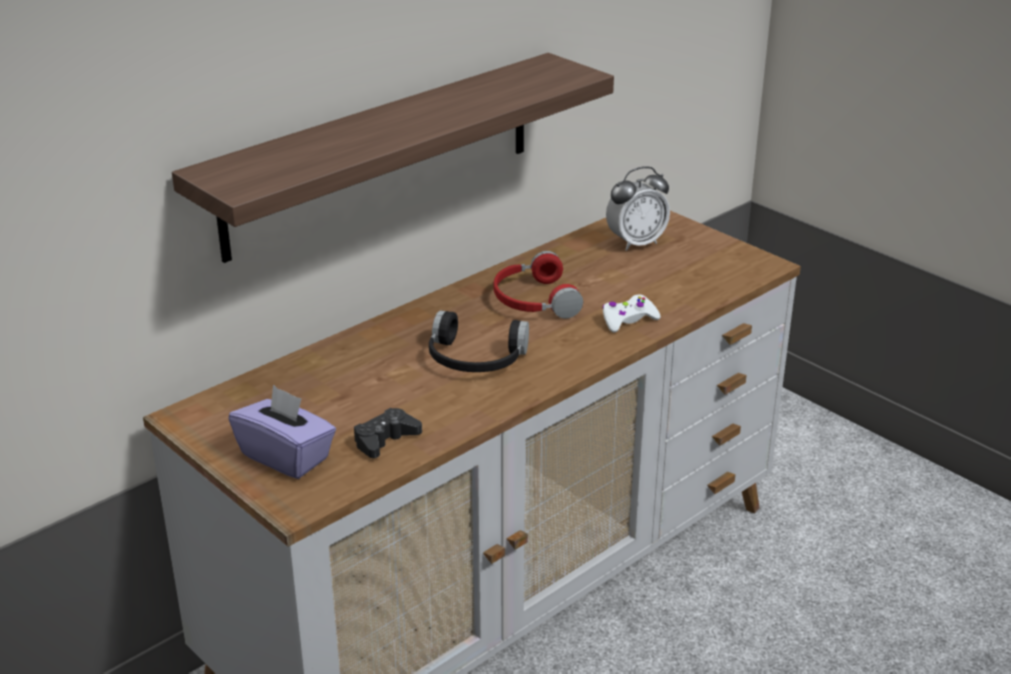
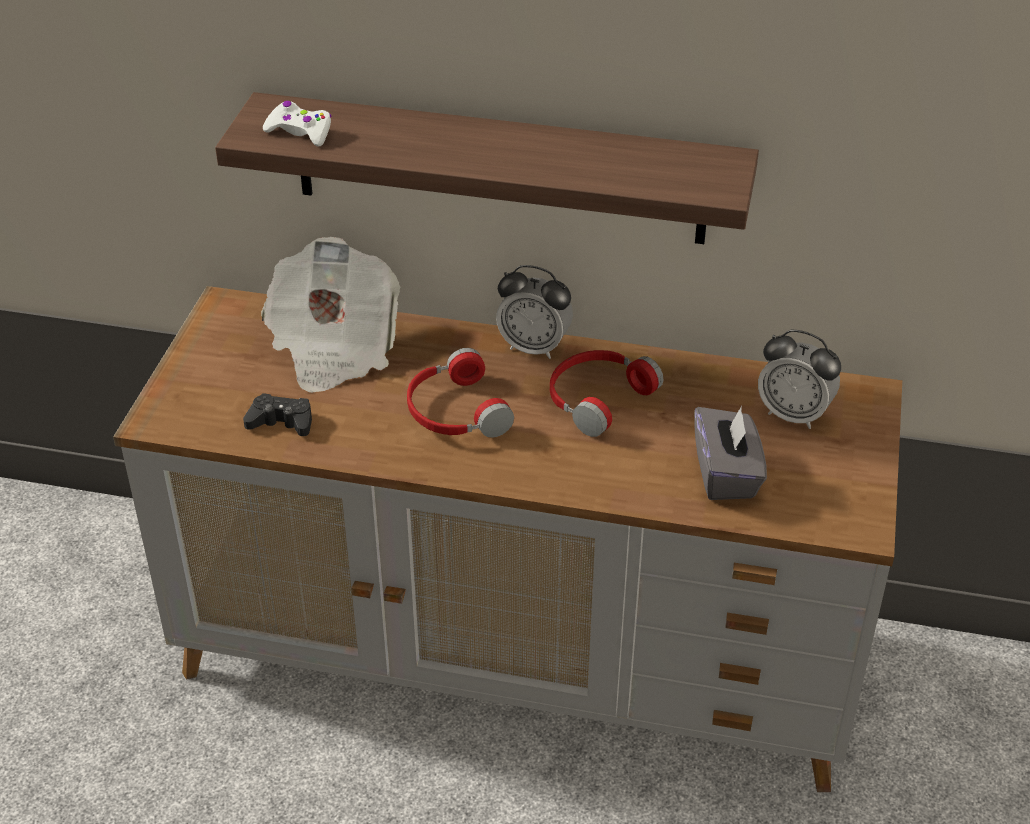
camera: 55 degrees right, 10 degrees up
purple tissue box [228,385,336,479] -> none
black headphones [429,310,529,372] -> red headphones [407,348,514,438]
white game controller [602,294,661,333] -> white game controller moved to [263,101,332,147]
none -> newspaper [261,237,400,393]
none -> alarm clock [496,265,573,359]
none -> grey tissue box [694,406,767,500]

